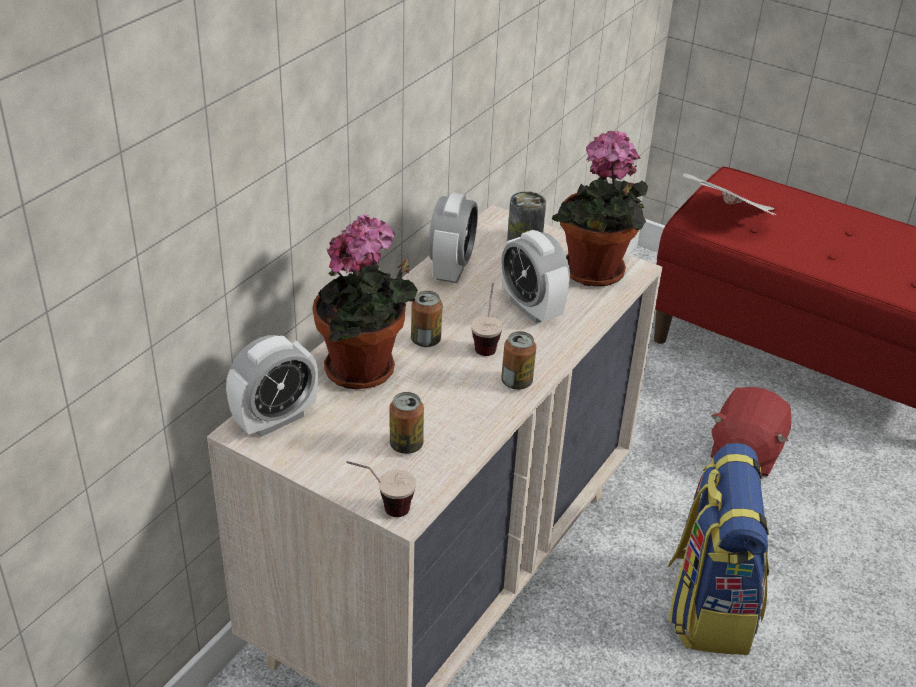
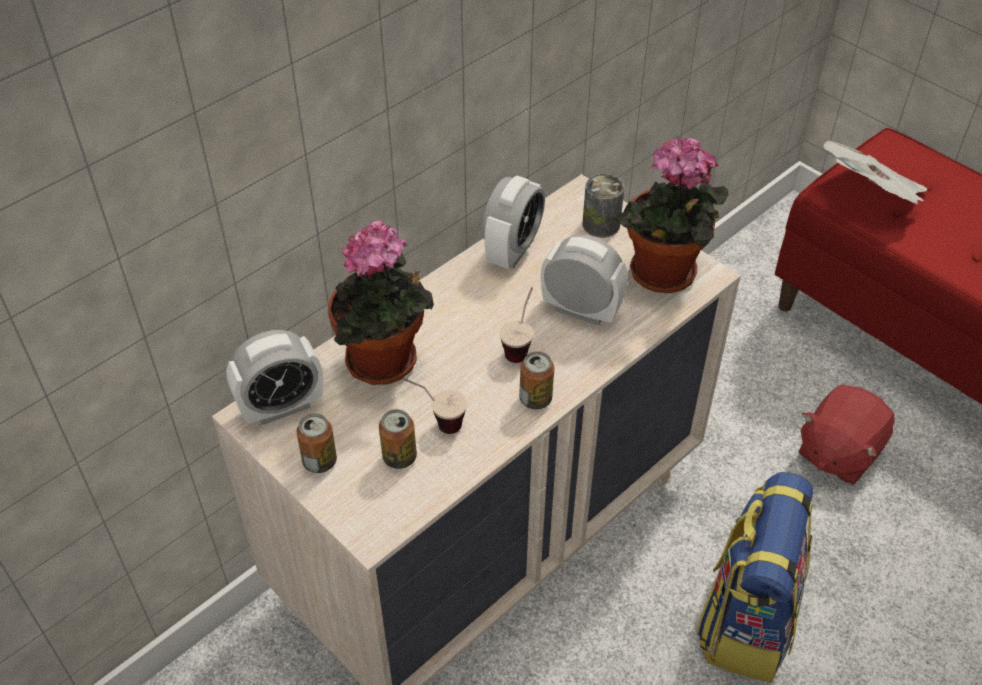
camera: 15 degrees right, 10 degrees up
cup [346,461,416,517] -> cup moved to [403,378,467,434]
can [411,291,443,347] -> can moved to [297,414,337,473]
alarm clock [502,230,570,324] -> alarm clock turned 135 degrees clockwise [541,235,628,325]

